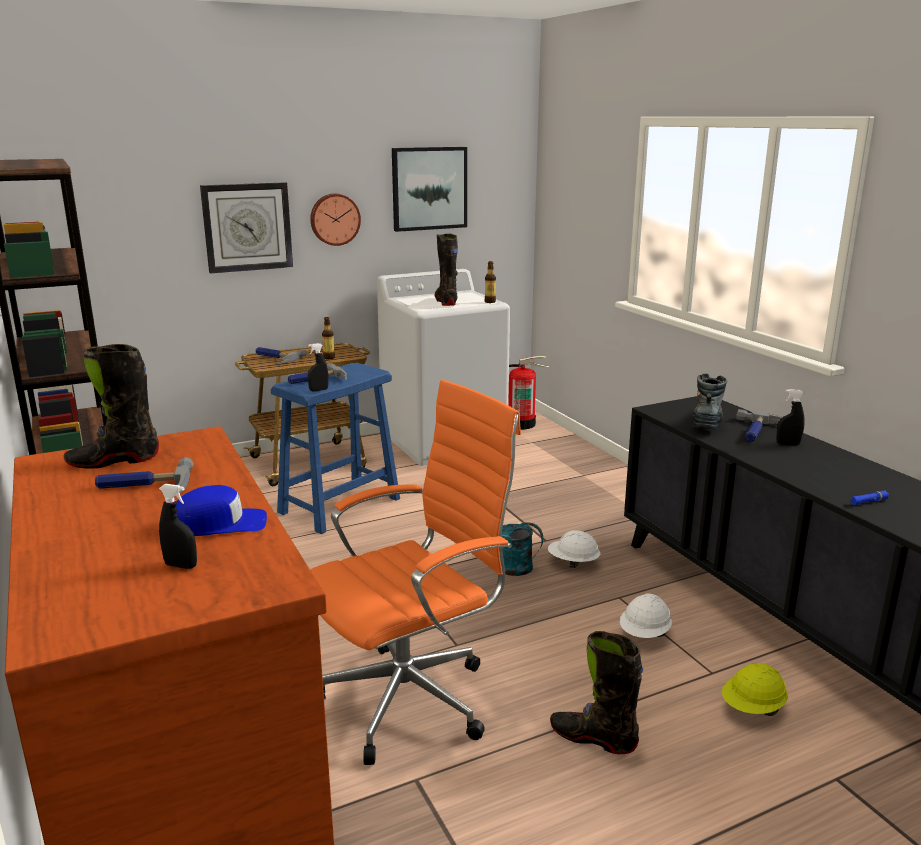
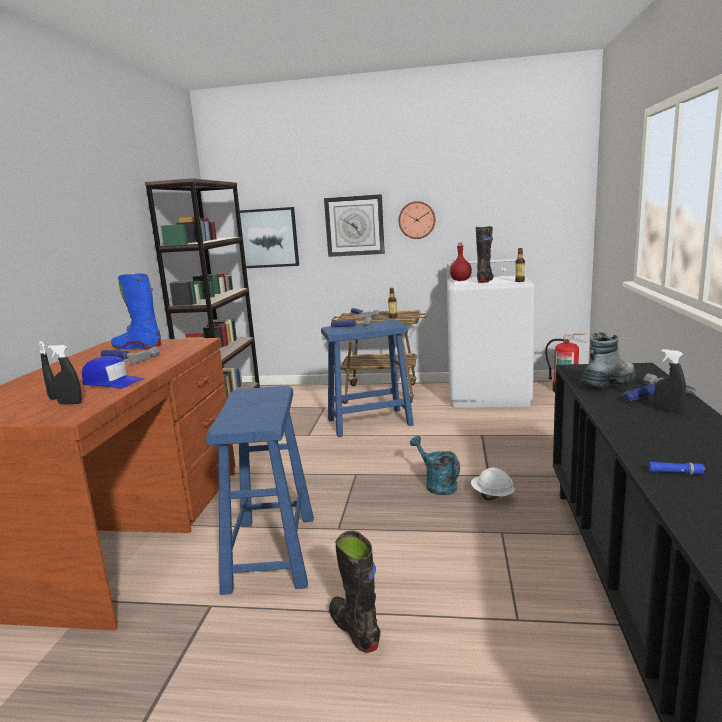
camera: 35 degrees right, 5 degrees down
black boot [64,344,159,468] -> blue boot [111,273,161,350]
black spray bottle [308,343,329,391] -> black spray bottle moved to [48,345,82,404]
orange office chair [310,380,521,765] -> blue stool [206,386,314,595]
picture [392,147,467,232] -> picture moved to [240,207,299,268]
white hard hat [620,594,672,638] -> none
yellow hard hat [722,663,788,716] -> none
none -> red bottle [450,243,472,281]

